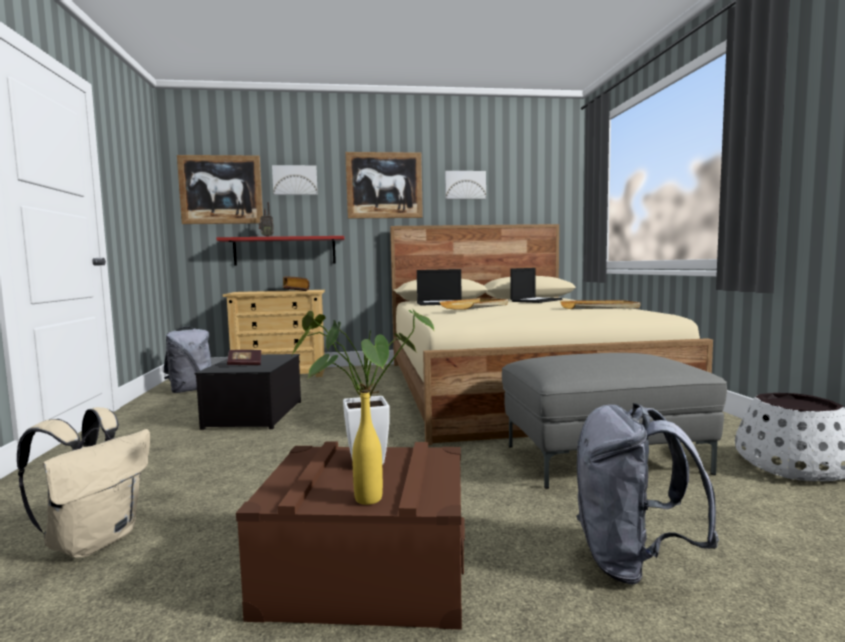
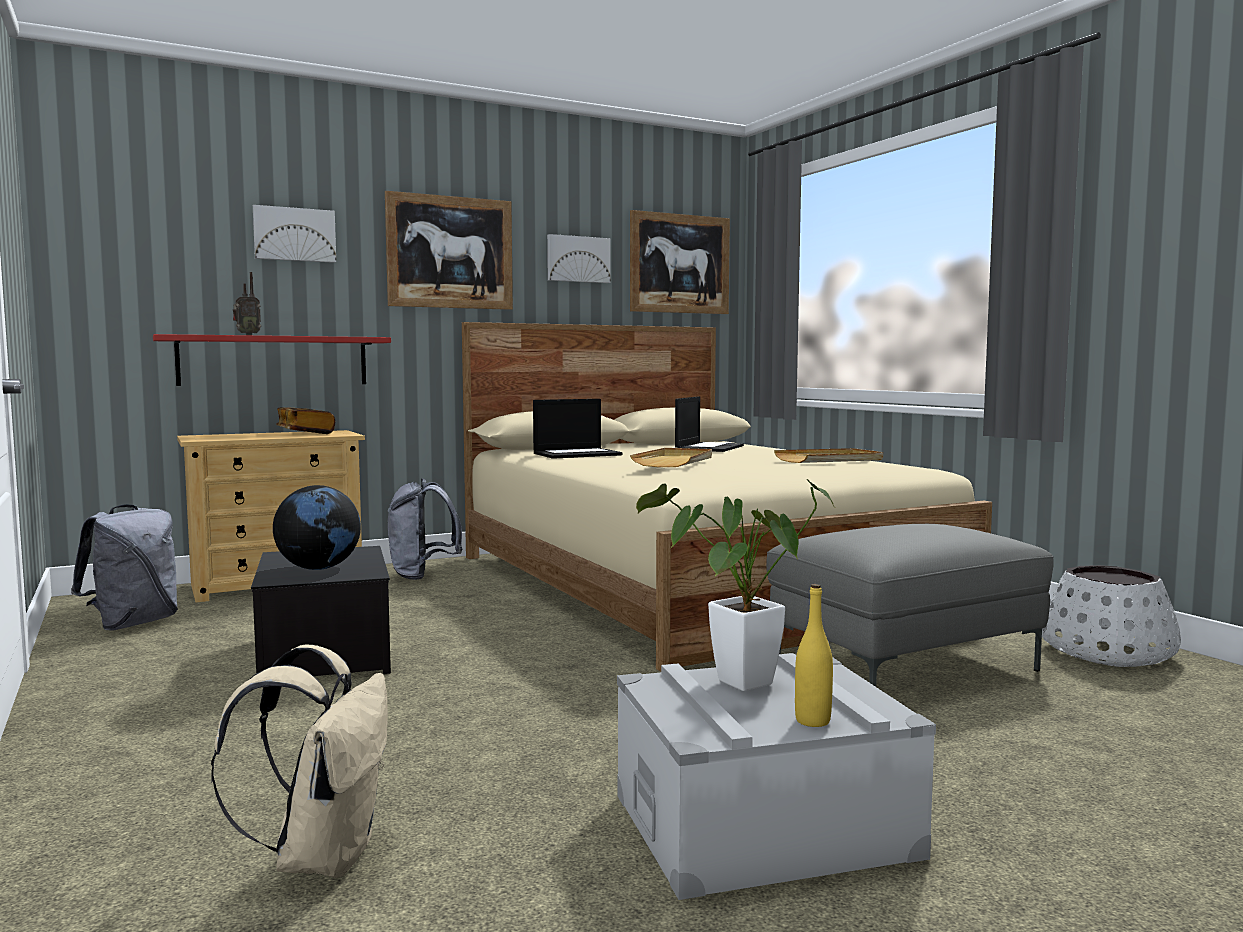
camera: 20 degrees left, 0 degrees up
picture [177,155,263,224] -> picture moved to [630,210,730,314]
book [227,350,261,365] -> globe [273,485,361,570]
brown storage box [236,441,465,629] -> grey storage box [617,653,936,900]
grey backpack [576,403,719,585] -> grey backpack moved to [387,478,462,580]

